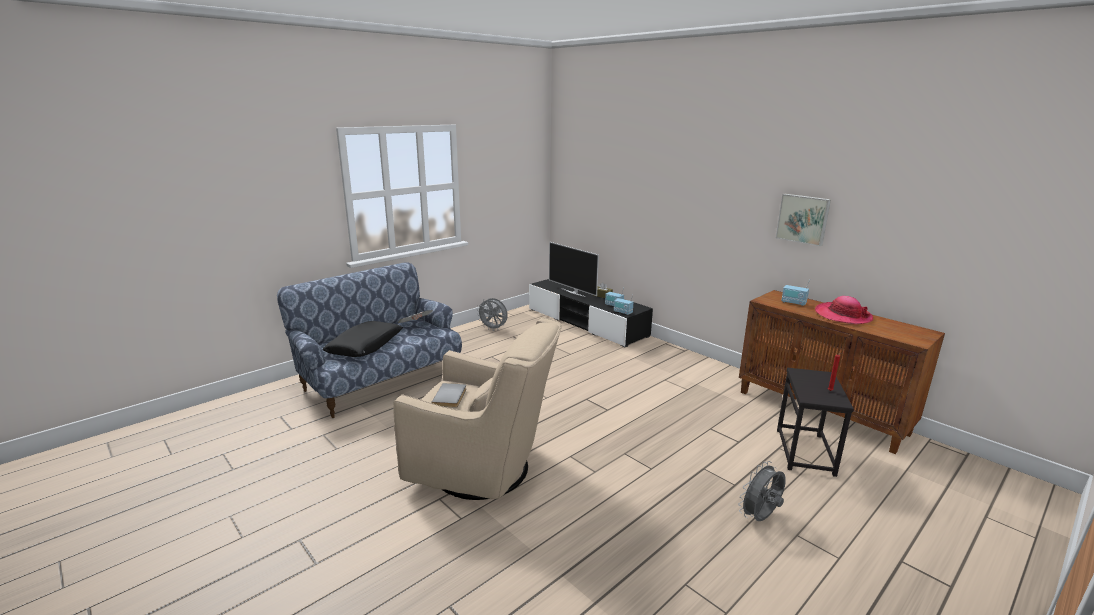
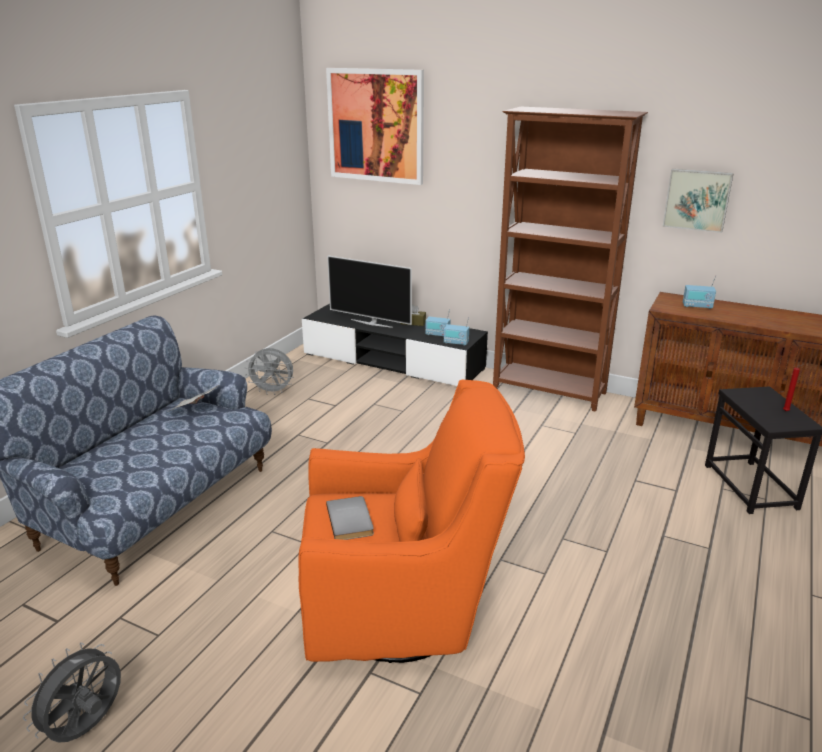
camera: 20 degrees left, 5 degrees up
black pillow [323,321,403,357] -> none
beige armchair [393,317,562,500] -> orange armchair [298,379,525,663]
grey fan [738,461,786,521] -> grey fan moved to [23,642,121,743]
hat [815,296,873,324] -> none
none -> picture [326,68,424,185]
none -> brown bookcase [493,107,648,412]

